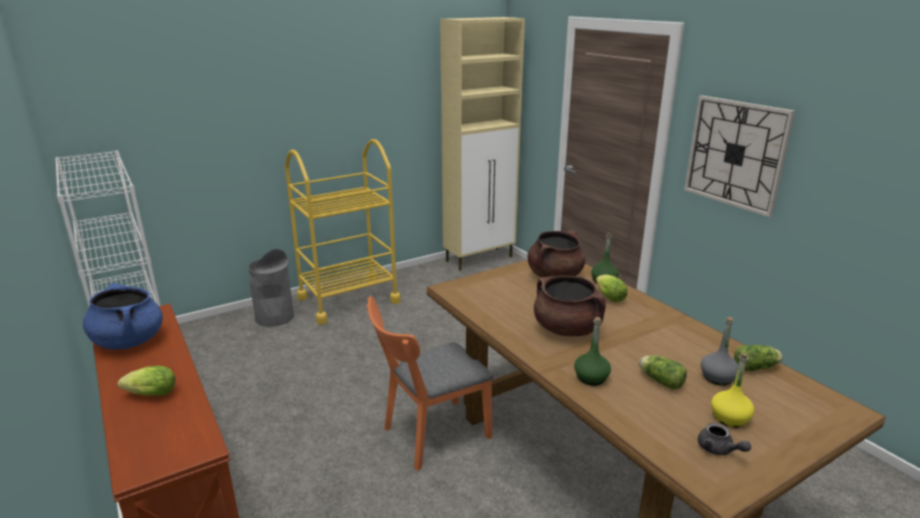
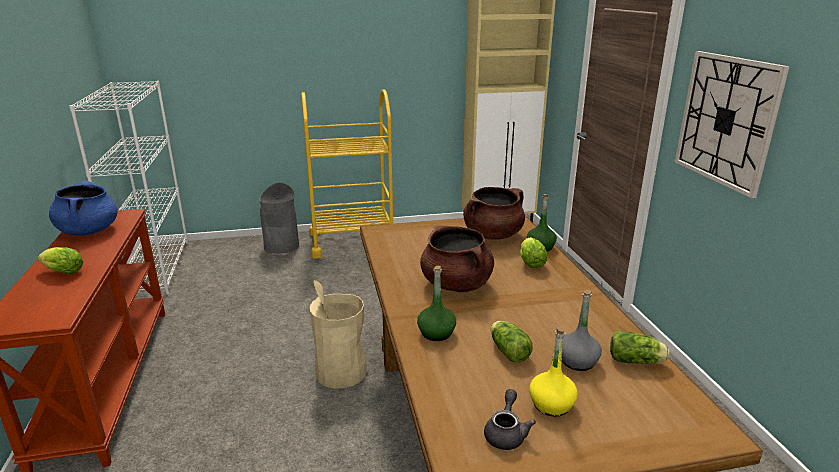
camera: 20 degrees right, 0 degrees up
orange chair [367,296,493,471] -> beige trash can [310,280,367,389]
grey teapot [698,423,751,455] -> grey teapot turned 150 degrees counterclockwise [484,389,536,450]

